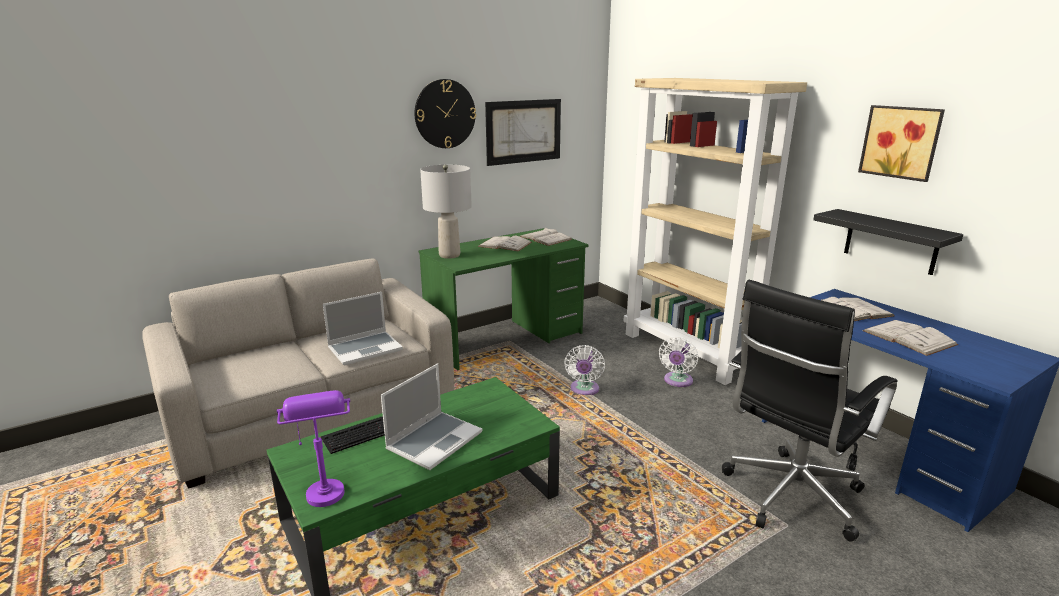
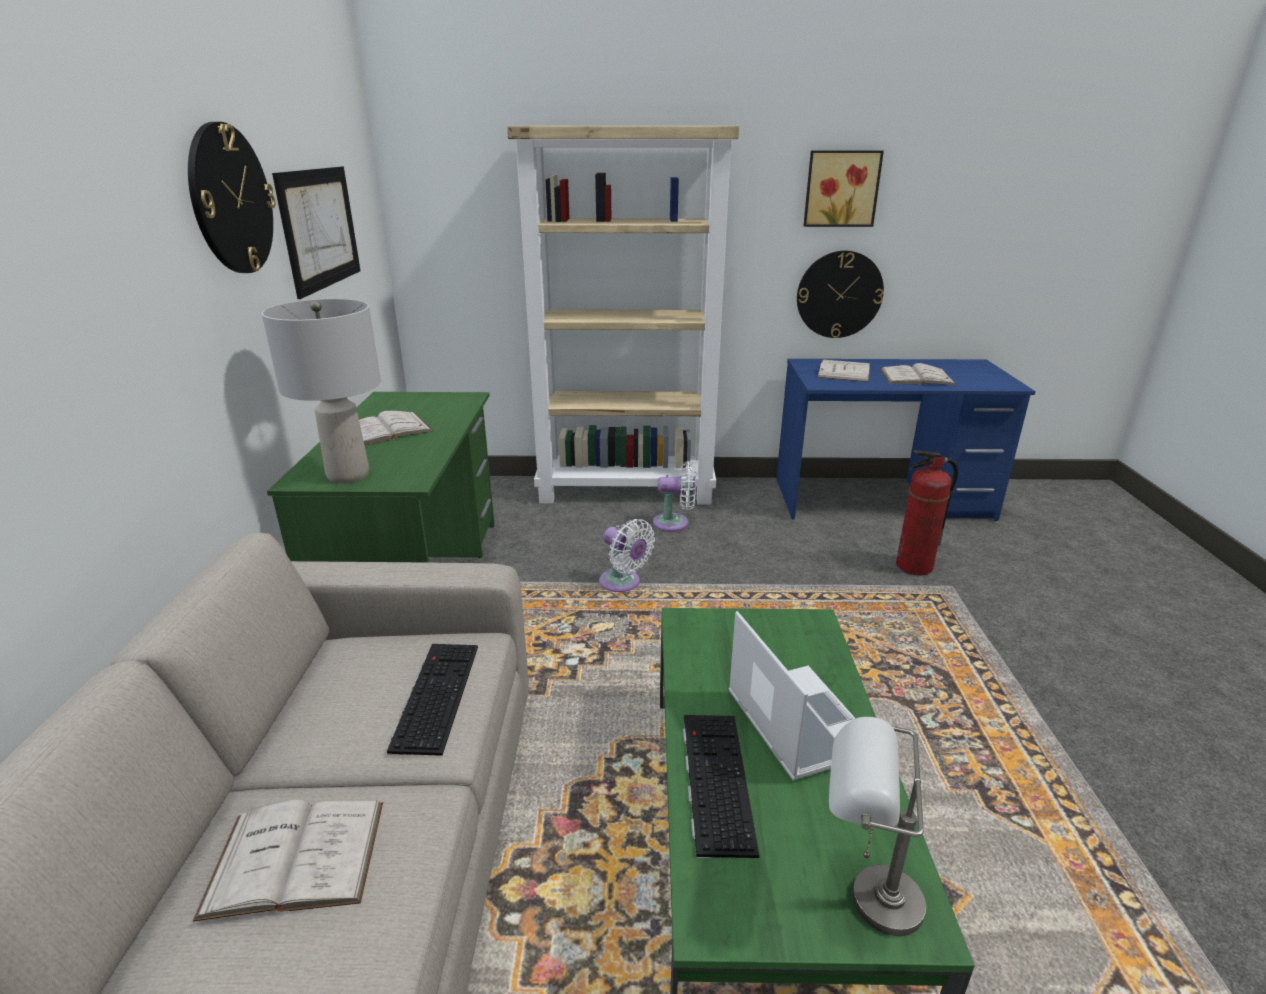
camera: 55 degrees left, 5 degrees up
purple table lamp [277,390,350,507] -> grey table lamp [829,717,926,936]
laptop [323,292,403,365] -> keyboard [387,644,478,756]
white book [520,227,573,246] -> white book moved to [193,800,383,921]
white fan [659,337,698,387] -> white fan turned 60 degrees counterclockwise [653,461,696,532]
black office chair [722,280,897,542] -> fire extinguisher [896,450,958,575]
black shelf [813,209,963,275] -> wall clock [797,251,884,338]

